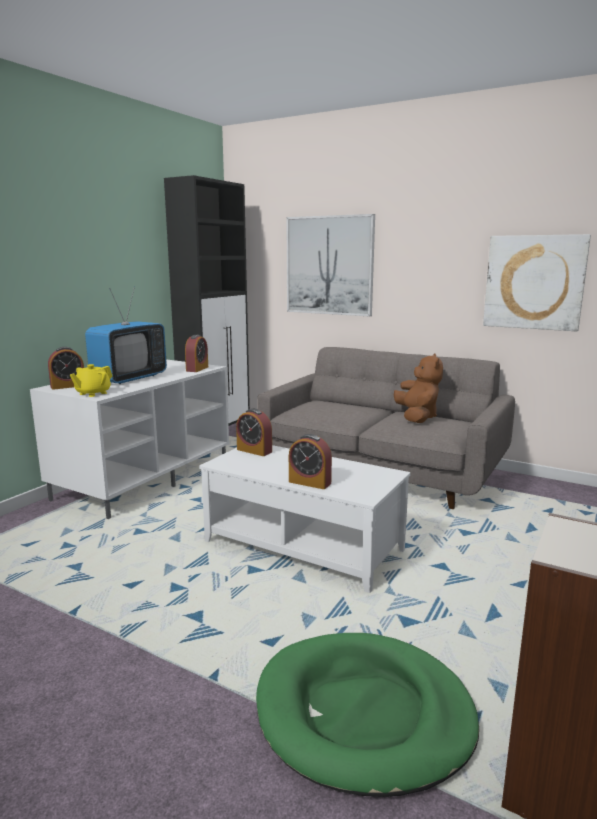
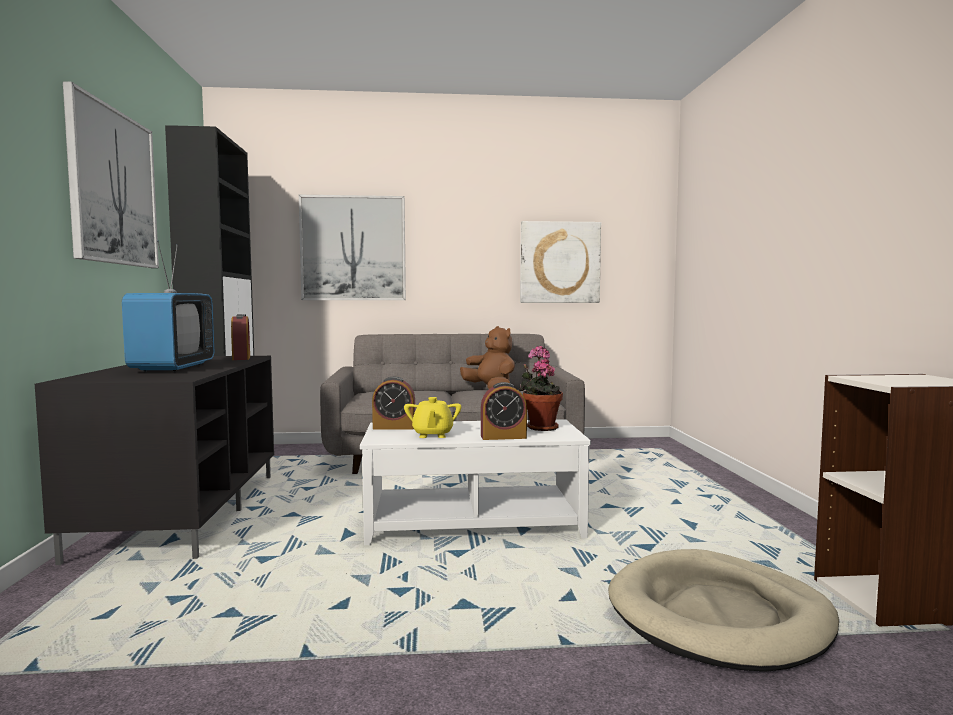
camera: 35 degrees left, 10 degrees down
white tv stand [30,359,229,519] -> black tv stand [35,356,274,565]
alarm clock [48,347,84,390] -> none
yellow teapot [70,364,112,397] -> yellow teapot moved to [404,397,461,438]
green dog bed [256,633,479,797] -> beige dog bed [608,549,839,672]
none -> picture [63,81,159,268]
none -> potted plant [519,346,563,431]

